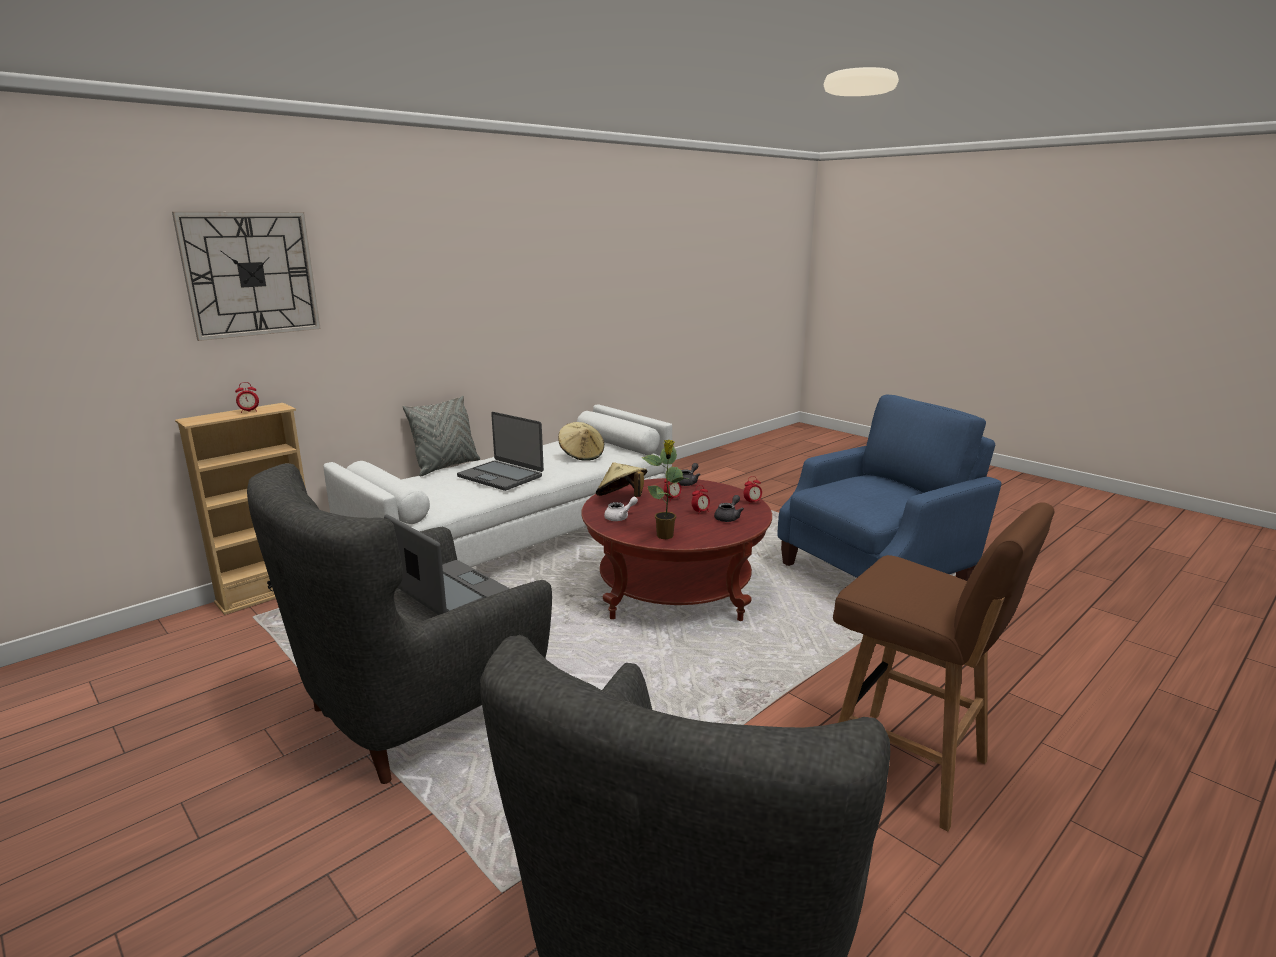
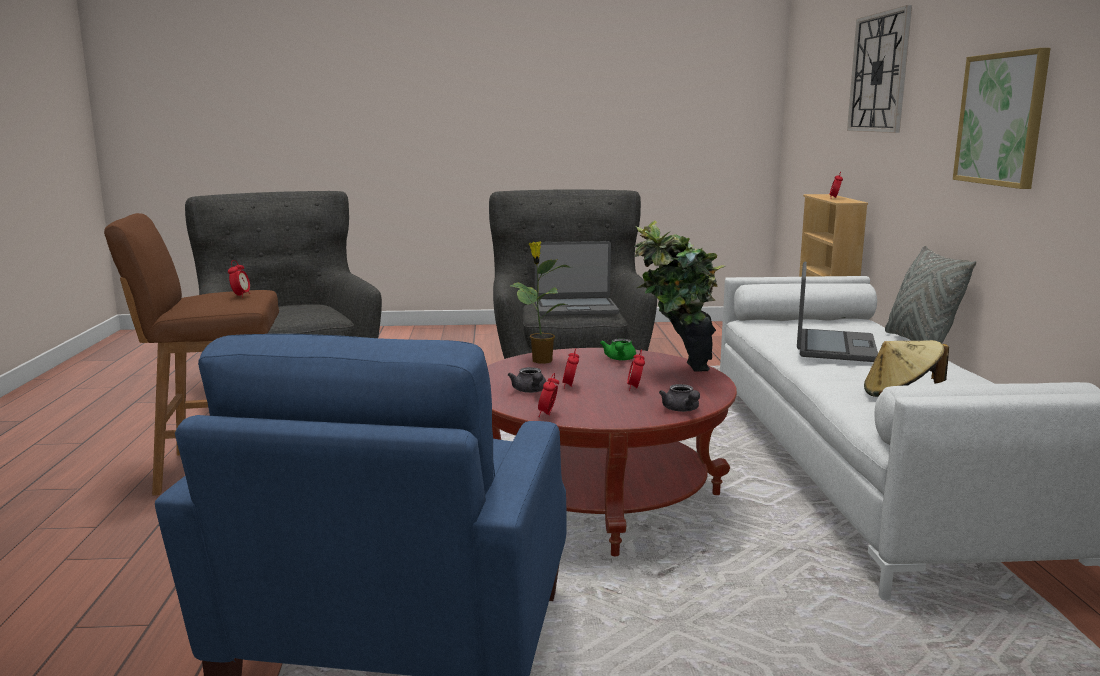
camera: 130 degrees right, 5 degrees down
laptop [457,412,544,491] -> laptop turned 120 degrees clockwise [797,261,878,362]
beige hat [596,462,647,497] -> potted plant [634,221,725,372]
white teapot [604,497,638,521] -> green teapot [600,338,636,361]
none -> alarm clock [228,260,250,298]
none -> picture [953,48,1051,189]

